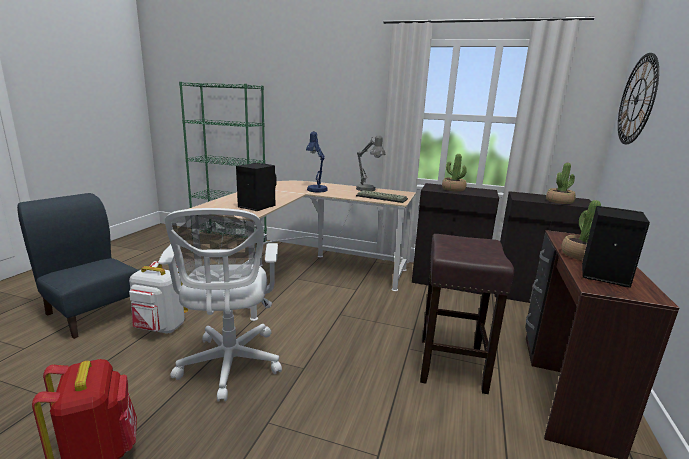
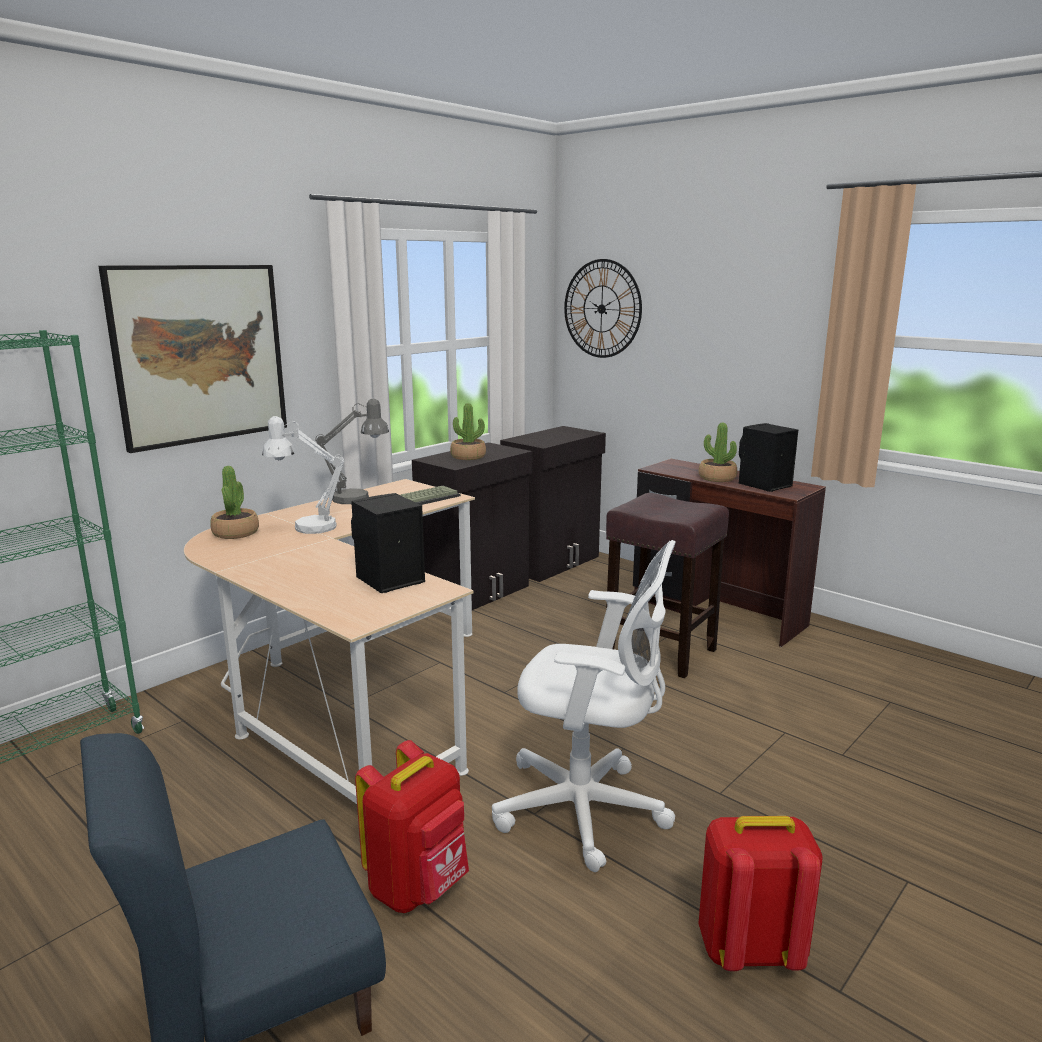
camera: 65 degrees left, 0 degrees up
white backpack [129,261,188,334] -> red backpack [355,740,469,913]
blue table lamp [306,131,328,193] -> white table lamp [262,416,344,534]
potted plant [546,163,576,204] -> potted plant moved to [210,466,259,539]
none -> picture [98,265,287,453]

